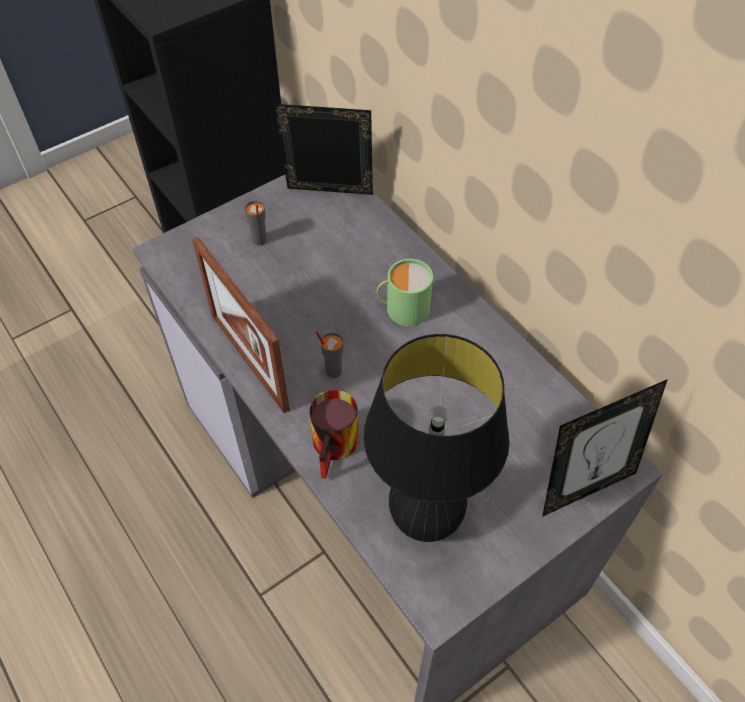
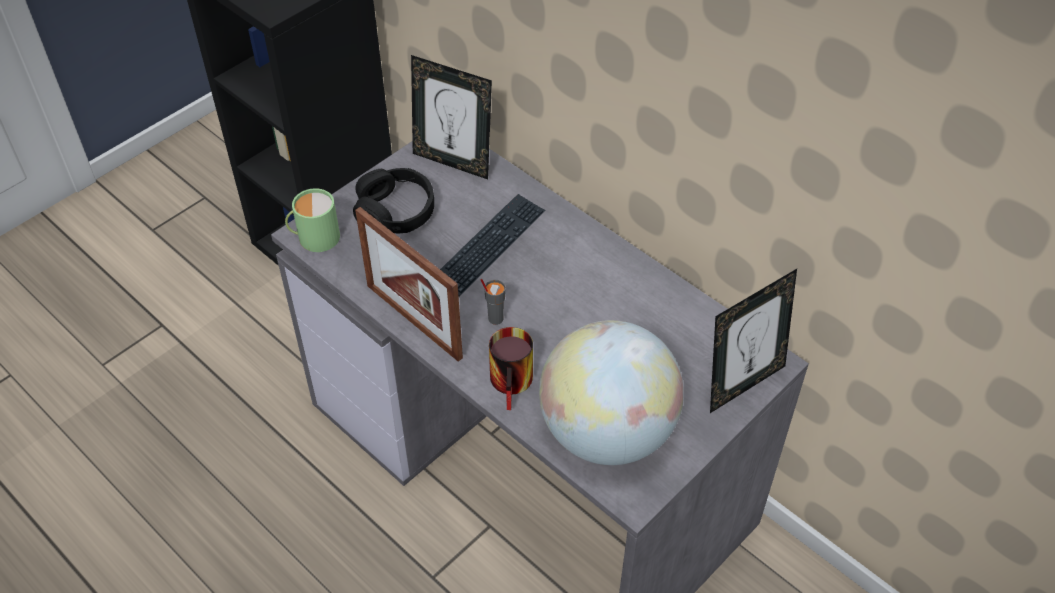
camera: 10 degrees left, 5 degrees down
grey cup [244,201,267,246] -> black headphones [353,168,434,234]
picture frame [274,104,373,195] -> picture frame turned 150 degrees counterclockwise [411,55,492,179]
black table lamp [363,334,510,542] -> globe [539,320,684,465]
green mug [376,259,433,326] -> green mug moved to [285,188,340,252]
none -> keyboard [440,194,545,297]

